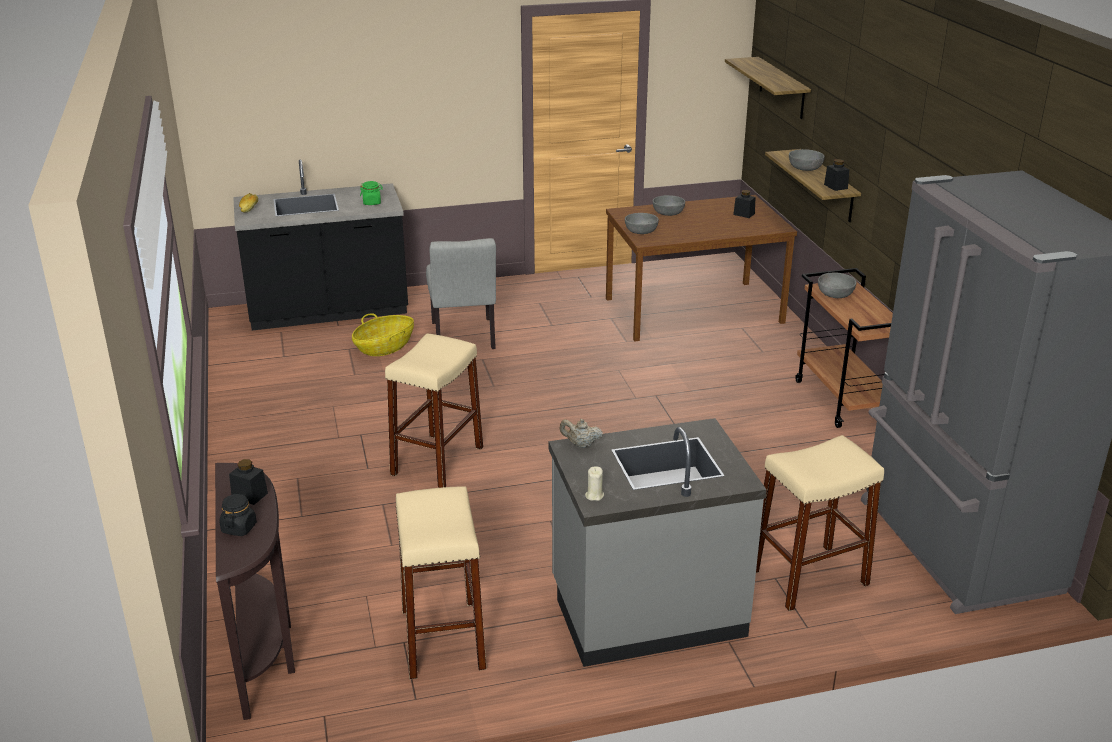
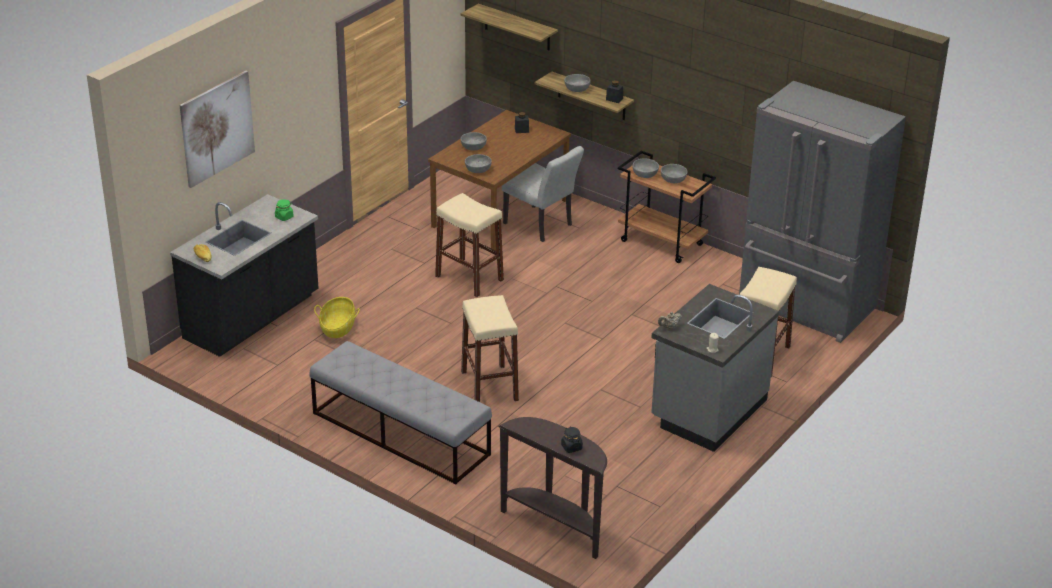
camera: 40 degrees left, 5 degrees up
black jar [229,459,268,505] -> none
beige stool [395,486,487,679] -> beige stool moved to [435,193,504,297]
grey chair [426,238,496,349] -> grey chair moved to [502,146,584,242]
none -> picture [180,71,255,188]
none -> grey bench [310,341,492,485]
none -> grey bowl [661,164,688,183]

